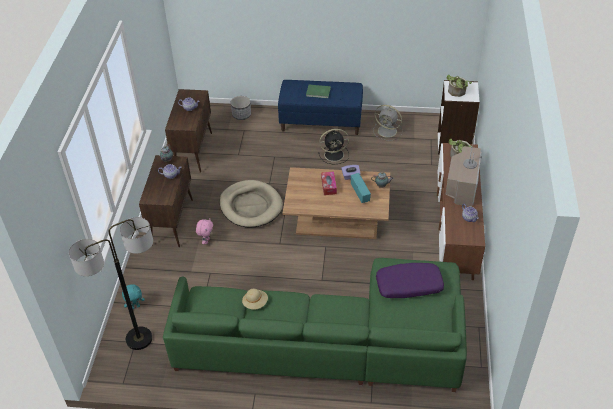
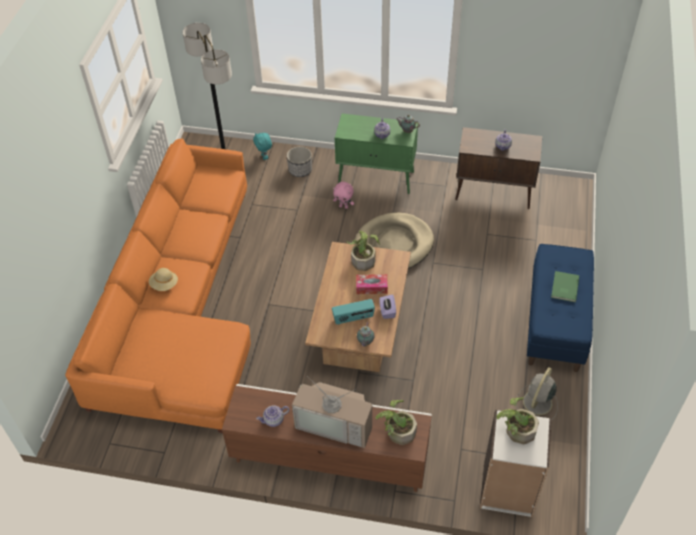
camera: 95 degrees right, 5 degrees up
brown cabinet [139,155,193,247] -> green cabinet [335,113,418,194]
green sofa [163,258,467,392] -> orange sofa [65,138,251,433]
planter [231,96,251,120] -> planter moved to [287,146,312,177]
beige hat [242,288,268,310] -> beige hat moved to [149,268,178,291]
black fan [318,129,349,164] -> none
purple pillow [376,263,444,298] -> none
none -> potted plant [347,231,380,271]

